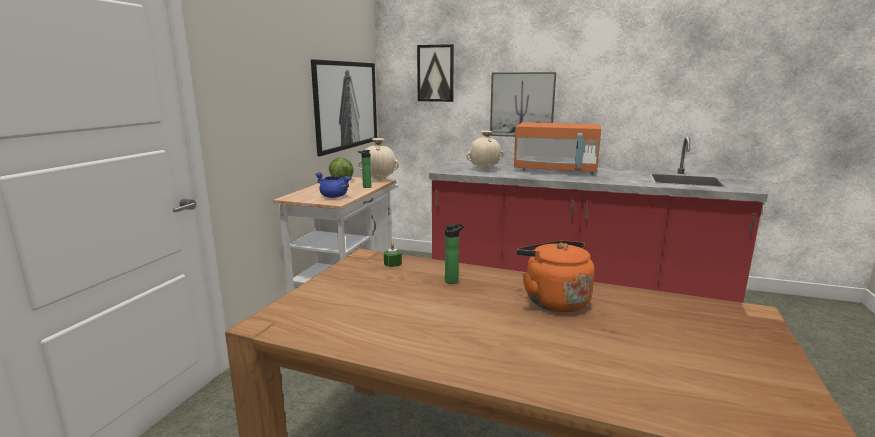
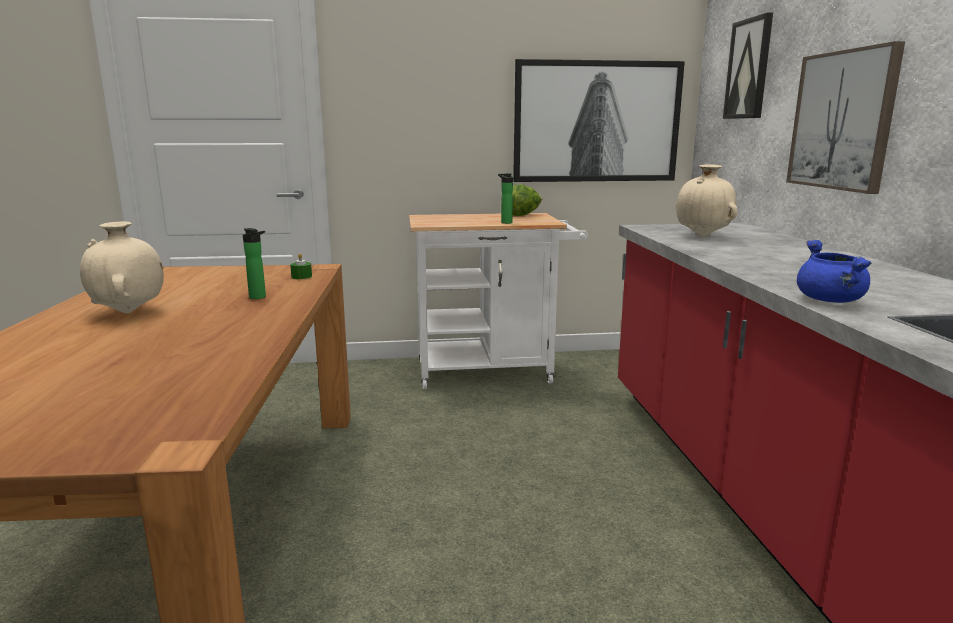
camera: 65 degrees right, 0 degrees up
blue cooking pot [315,172,352,198] -> blue cooking pot moved to [797,240,871,303]
beige vase [358,138,399,181] -> beige vase moved to [80,221,164,313]
orange microwave [514,122,601,175] -> none
orange kettle [516,240,595,312] -> none

